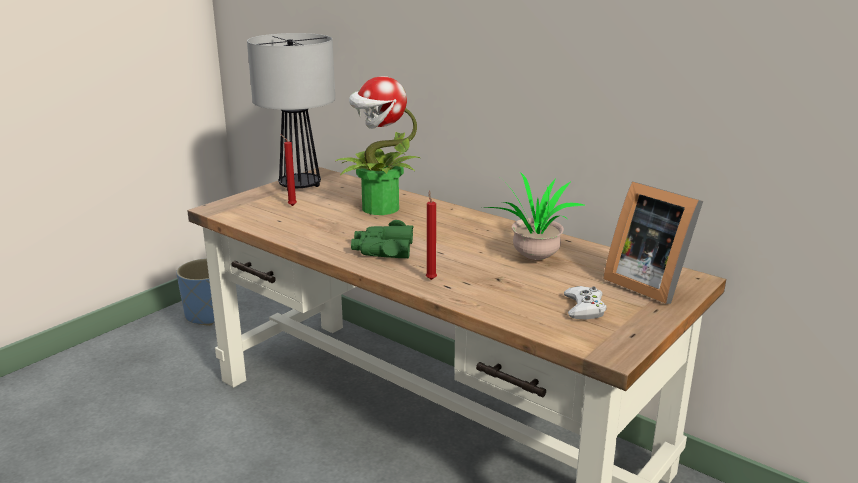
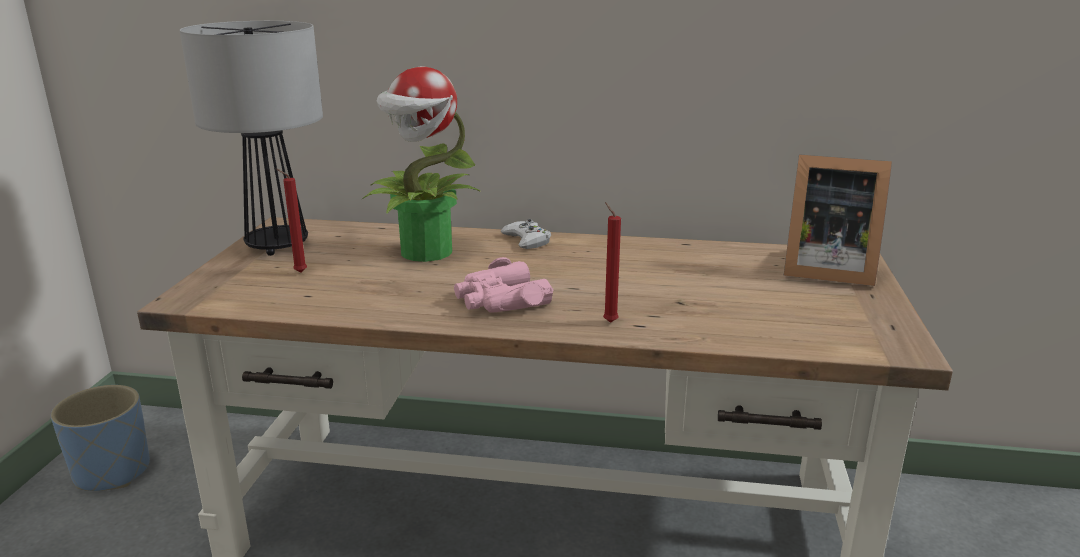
camera: 30 degrees left, 0 degrees up
green binoculars [351,220,413,258] -> pink binoculars [454,257,553,313]
potted plant [483,172,585,260] -> none
white game controller [564,286,607,319] -> white game controller moved to [501,219,551,249]

